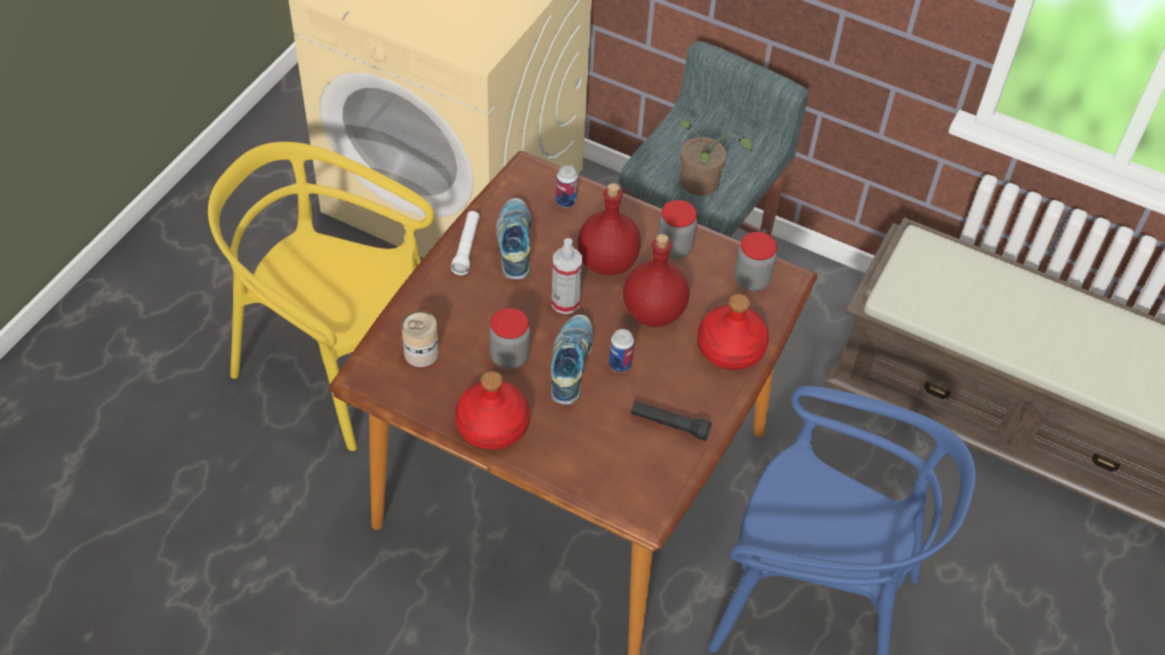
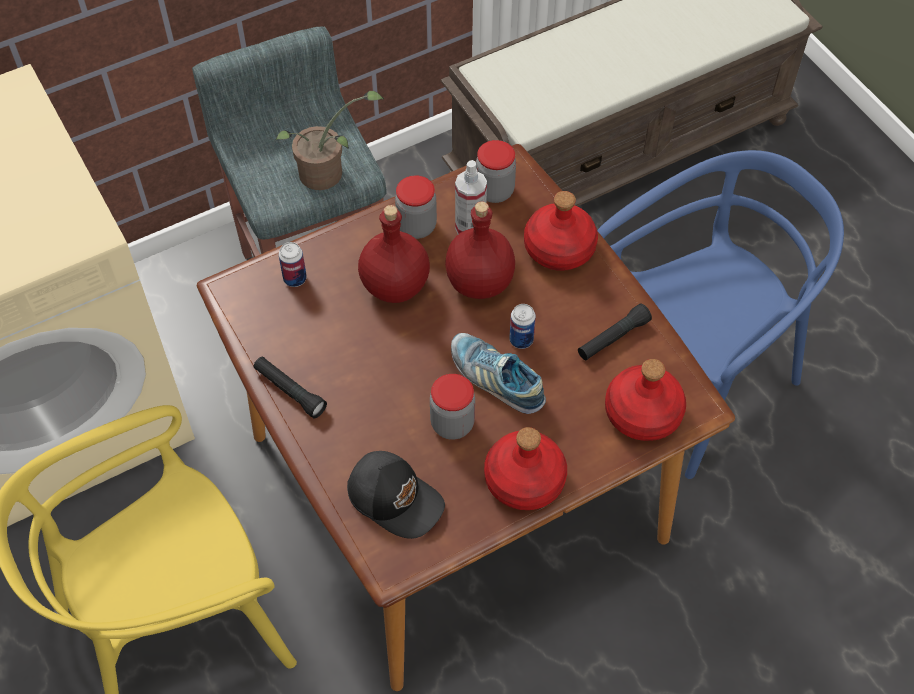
camera: 55 degrees left, 5 degrees up
can [401,311,439,367] -> black cap [347,451,445,539]
white flashlight [451,211,480,275] -> black flashlight [253,357,327,419]
shoe [496,198,531,280] -> none
spray bottle [551,238,582,314] -> spray bottle moved to [455,160,487,234]
none -> red bottle [605,359,686,441]

